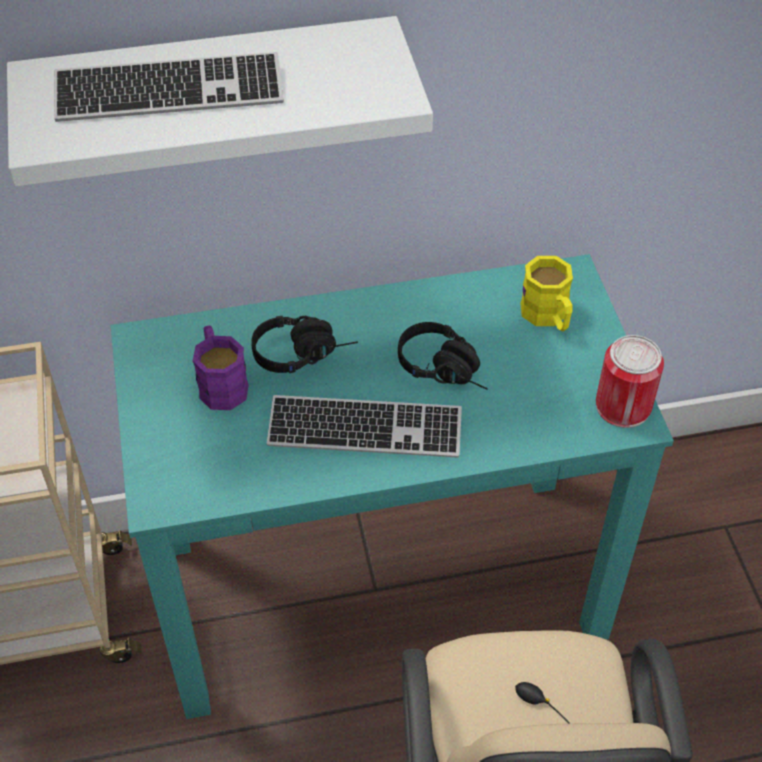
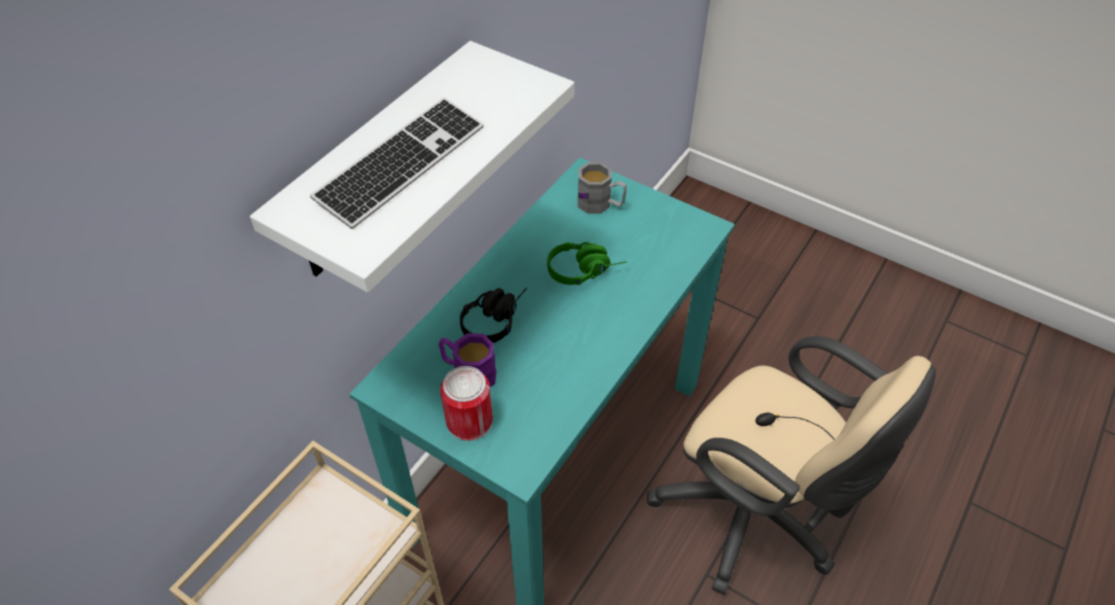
camera: 45 degrees left, 0 degrees up
keyboard [267,395,462,458] -> none
black headphones [398,322,488,390] -> green headphones [547,242,627,285]
yellow mug [520,256,573,331] -> grey mug [578,162,627,214]
can [596,335,664,428] -> can moved to [440,366,493,441]

